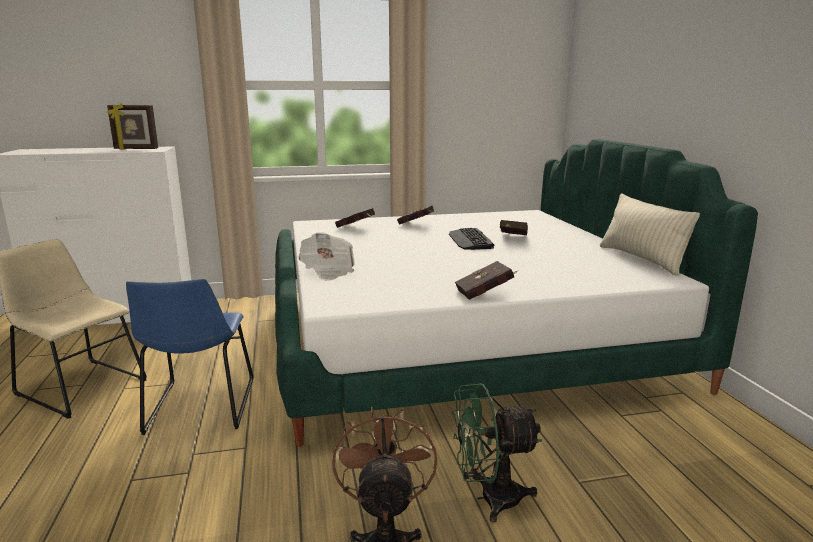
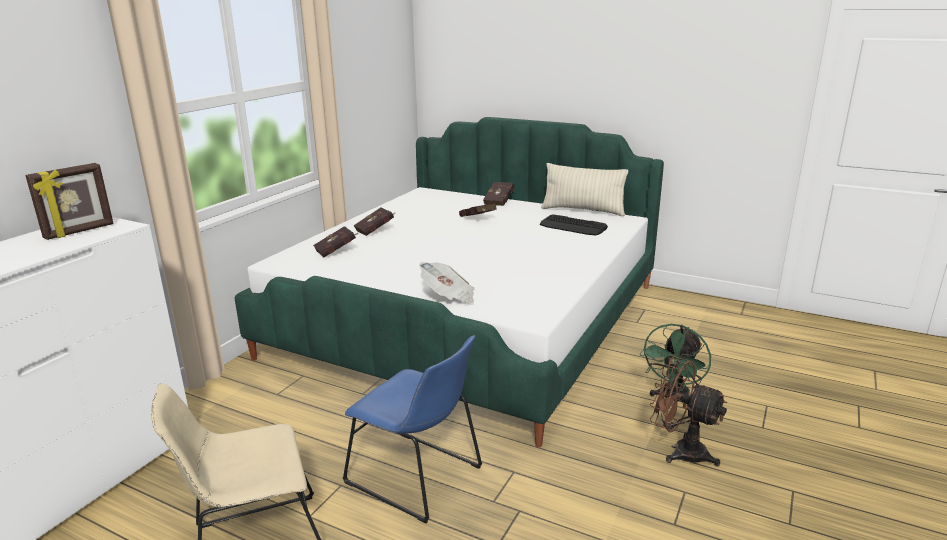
camera: 50 degrees left, 5 degrees up
keyboard [449,228,494,250] -> keyboard moved to [540,214,608,235]
red book [455,261,517,300] -> red book moved to [483,182,514,206]

